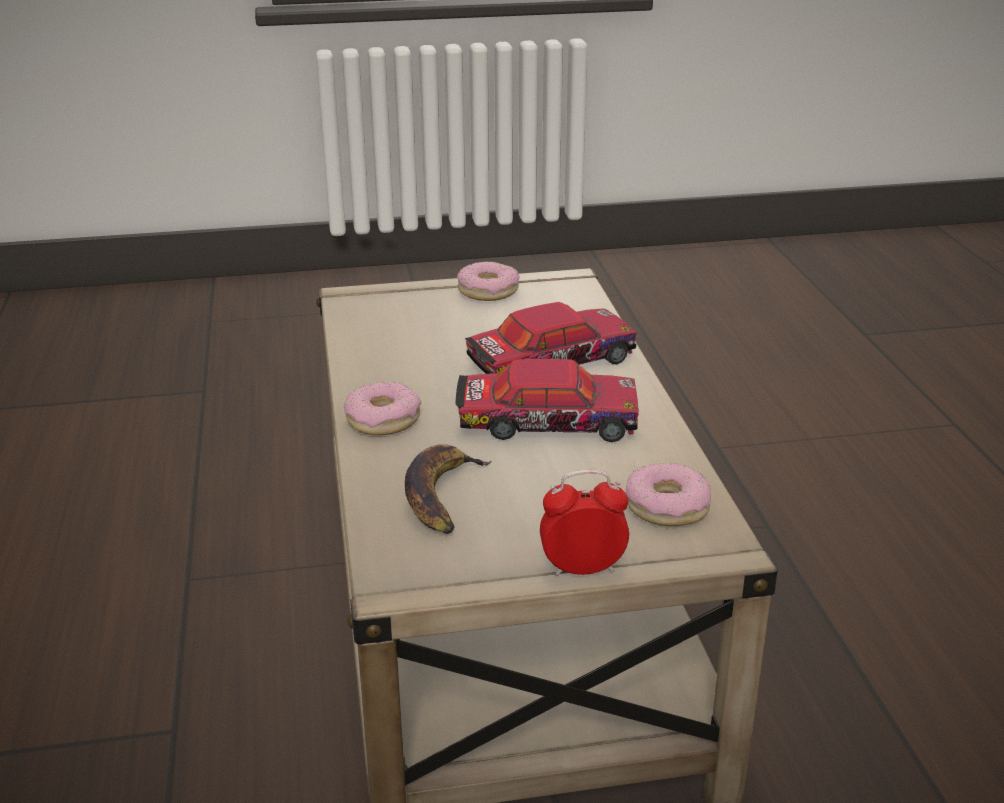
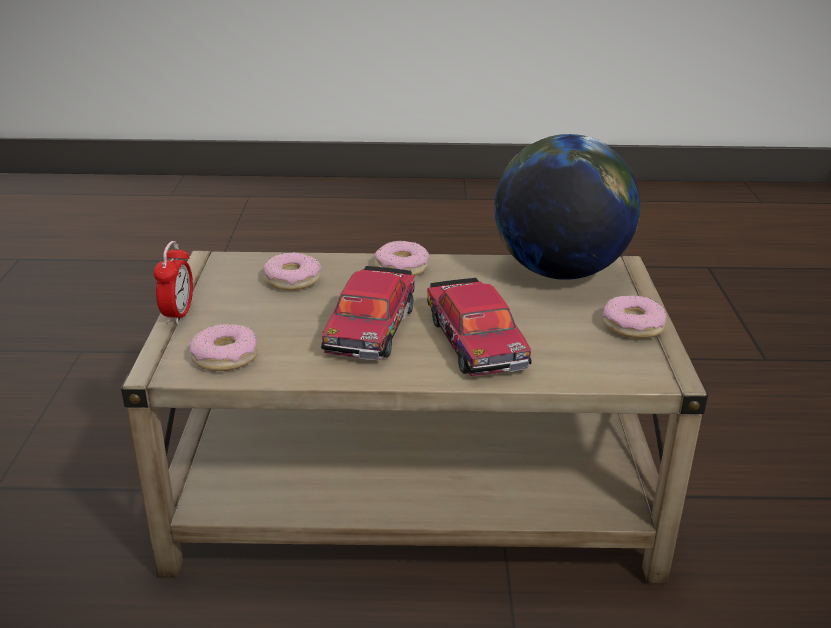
camera: 100 degrees right, 0 degrees up
banana [405,444,492,534] -> donut [263,252,321,290]
none -> globe [494,134,641,280]

